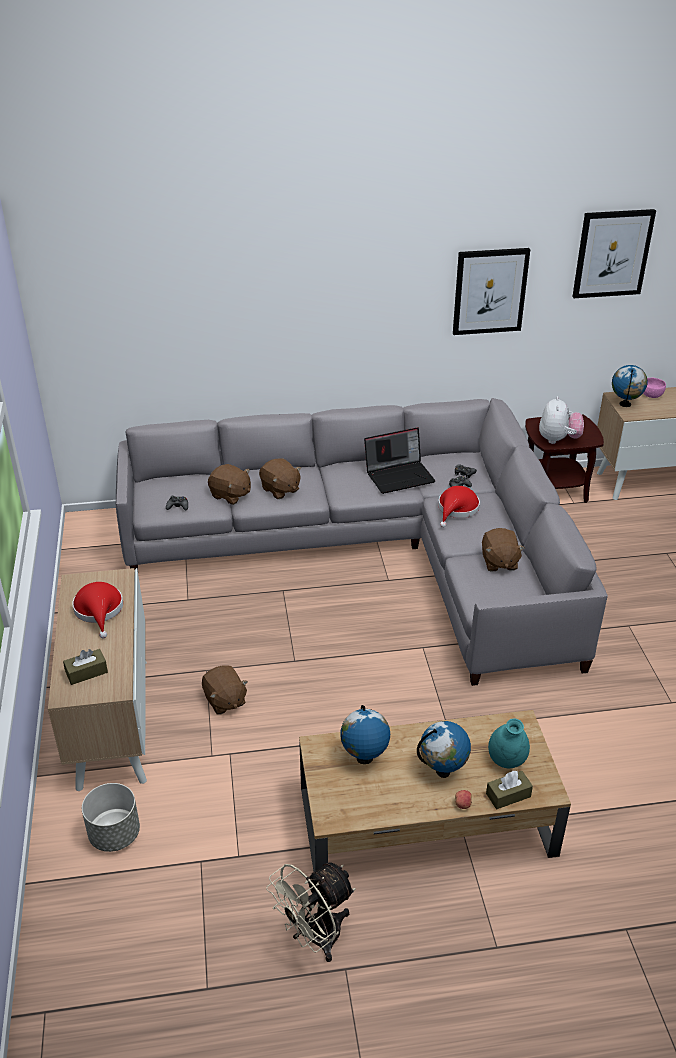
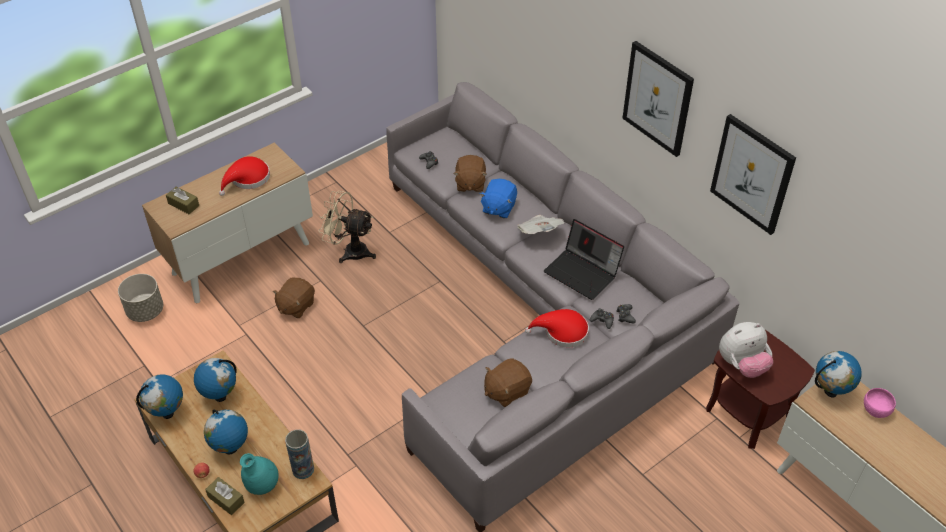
camera: 60 degrees right, 10 degrees up
brown plush toy [259,458,301,499] -> blue plush toy [480,179,517,219]
beige fan [266,862,356,962] -> beige fan moved to [319,191,376,263]
picture [572,209,656,298] -> picture moved to [622,41,694,157]
none -> globe [136,374,183,419]
none -> vase [285,429,314,479]
none -> newspaper [517,215,564,234]

